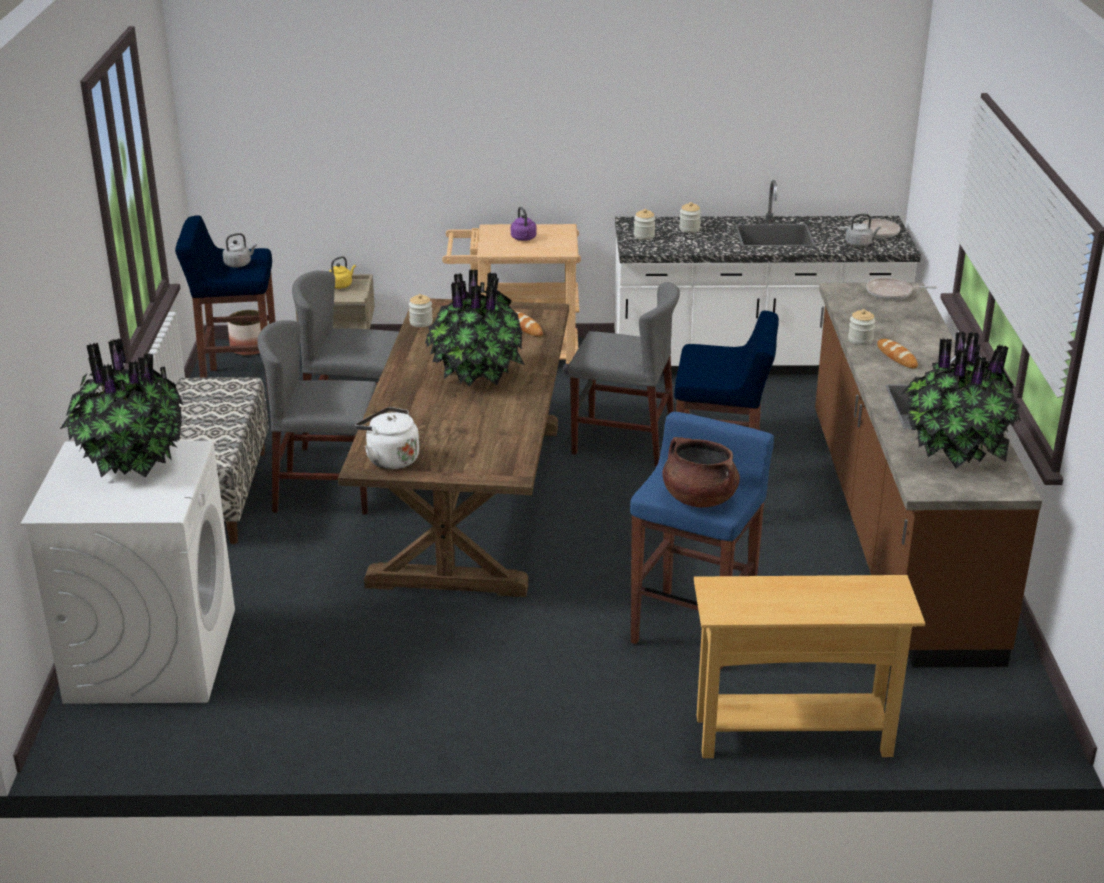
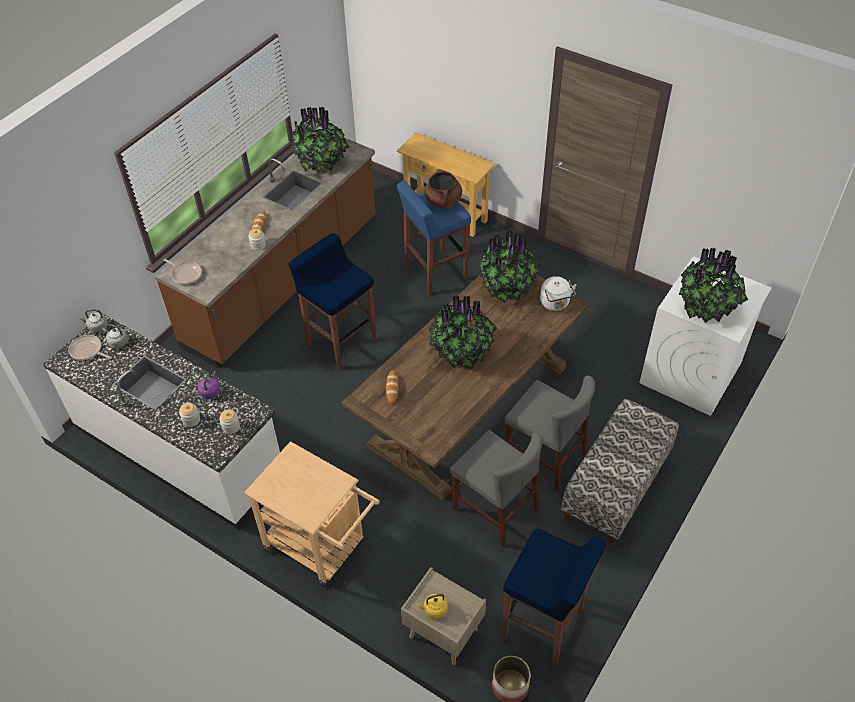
camera: 145 degrees left, 20 degrees up
grey kettle [223,233,257,268] -> grey kettle moved to [79,309,108,333]
jar [409,294,433,327] -> none
purple kettle [511,207,537,241] -> purple kettle moved to [198,371,220,399]
grey chair [568,282,680,466] -> none
none -> potted plant [477,230,540,303]

